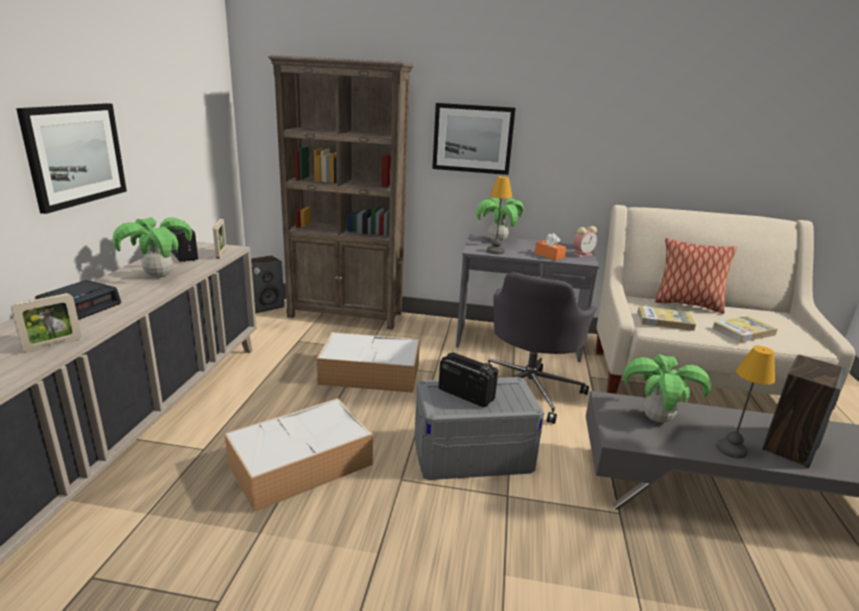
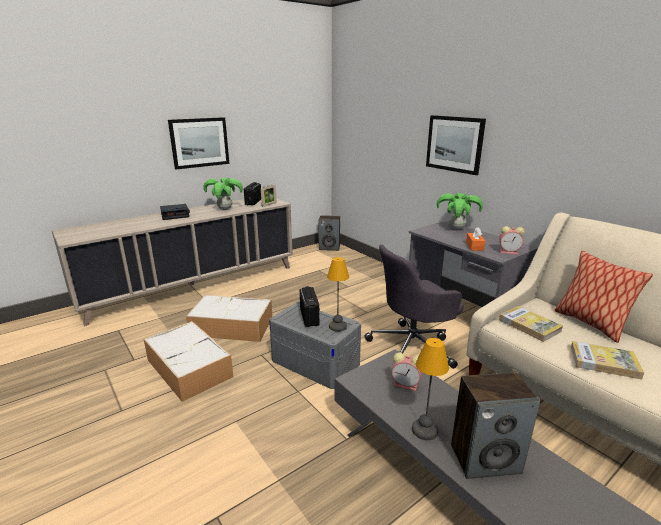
camera: 45 degrees right, 0 degrees up
picture frame [11,293,82,353] -> none
brown bookcase [268,55,414,330] -> none
storage box [317,332,420,393] -> storage box moved to [144,321,233,402]
table lamp [486,176,512,254] -> table lamp moved to [327,257,349,332]
potted plant [624,354,711,423] -> alarm clock [391,353,422,391]

